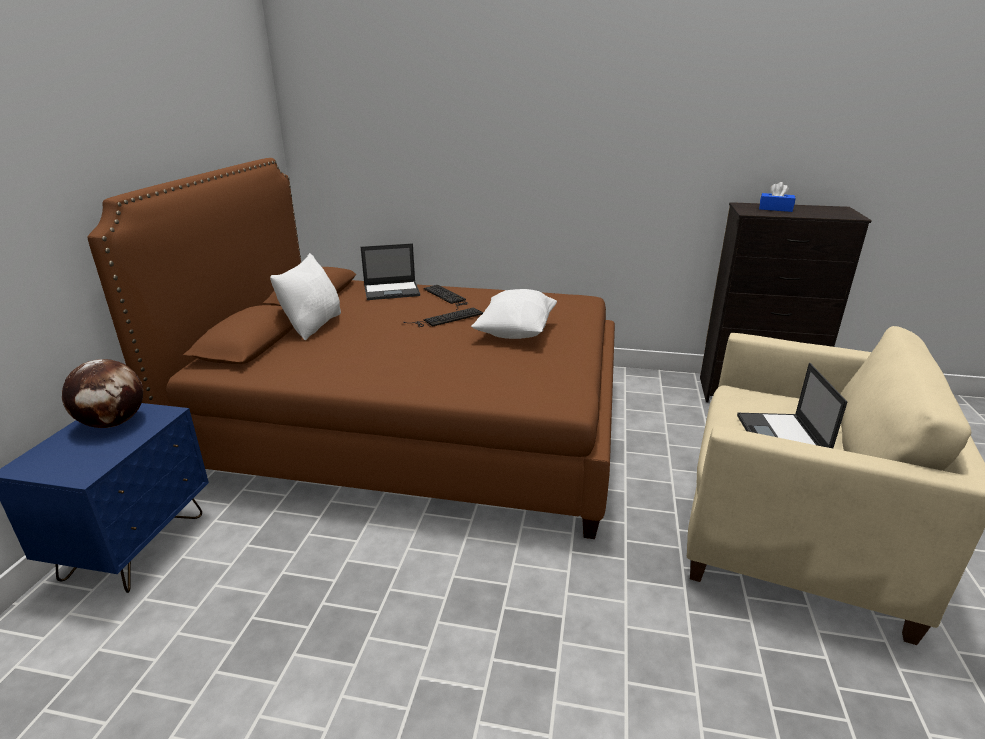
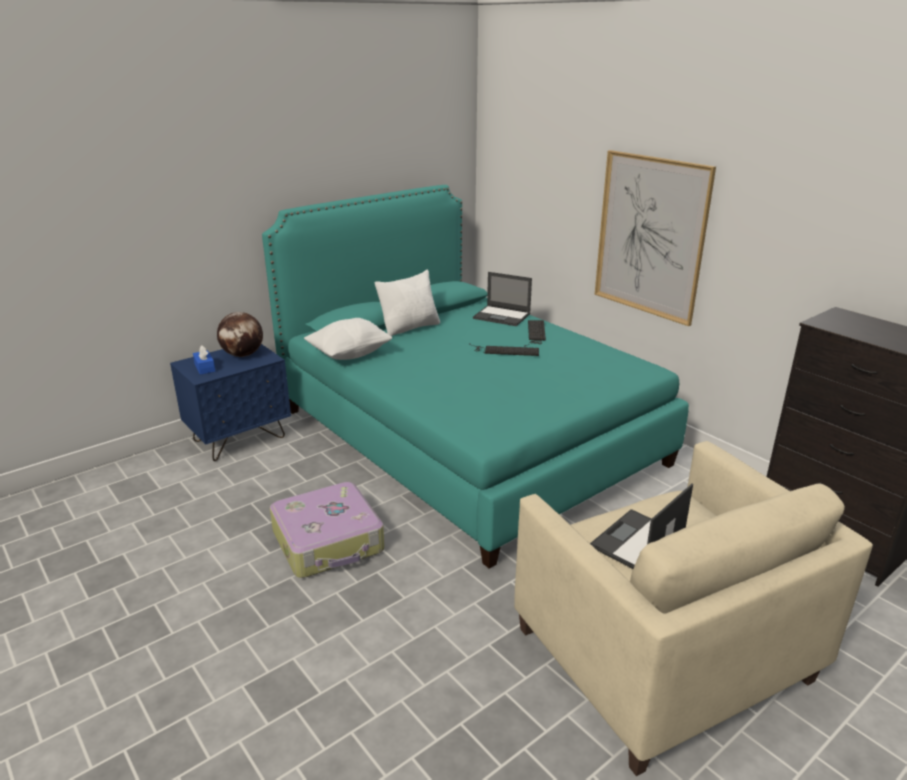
camera: 40 degrees right, 0 degrees up
brown bed [87,158,615,539] -> turquoise bed [262,185,689,569]
white pillow [471,289,557,339] -> white pillow moved to [304,318,392,360]
blue tissue box [759,182,796,212] -> blue tissue box moved to [193,345,215,375]
none -> suitcase [270,482,385,578]
none -> picture [595,150,716,326]

